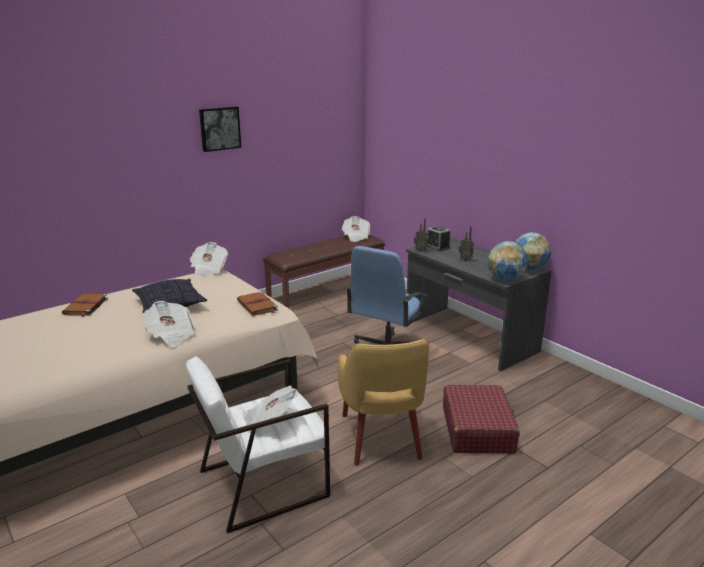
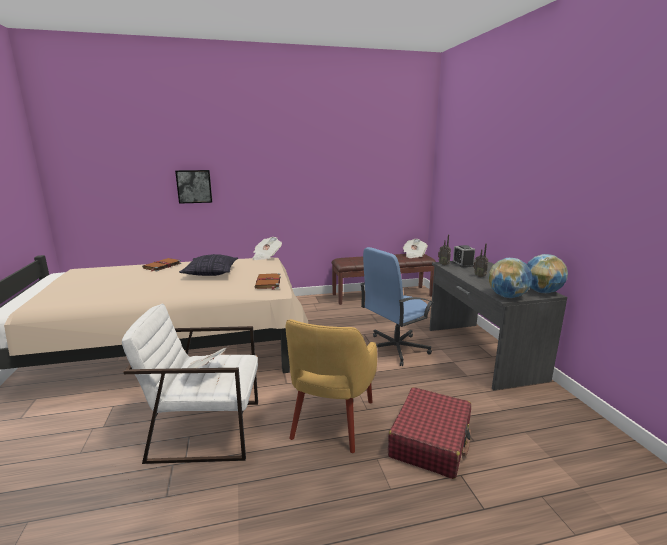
camera: 25 degrees right, 5 degrees down
newspaper [144,301,195,347] -> none
picture [199,106,241,152] -> picture moved to [175,170,212,204]

